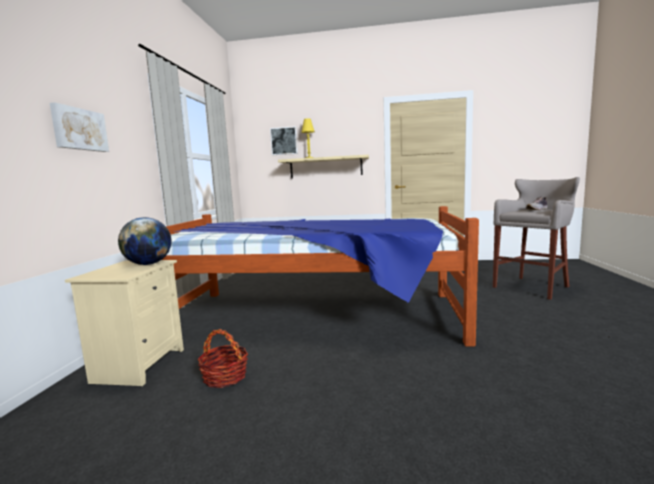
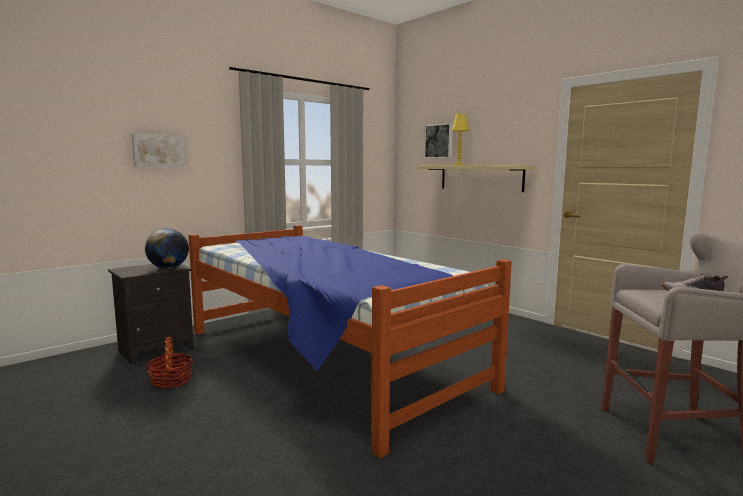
camera: 40 degrees right, 0 degrees up
beige nightstand [65,260,184,386] -> black nightstand [108,264,194,365]

